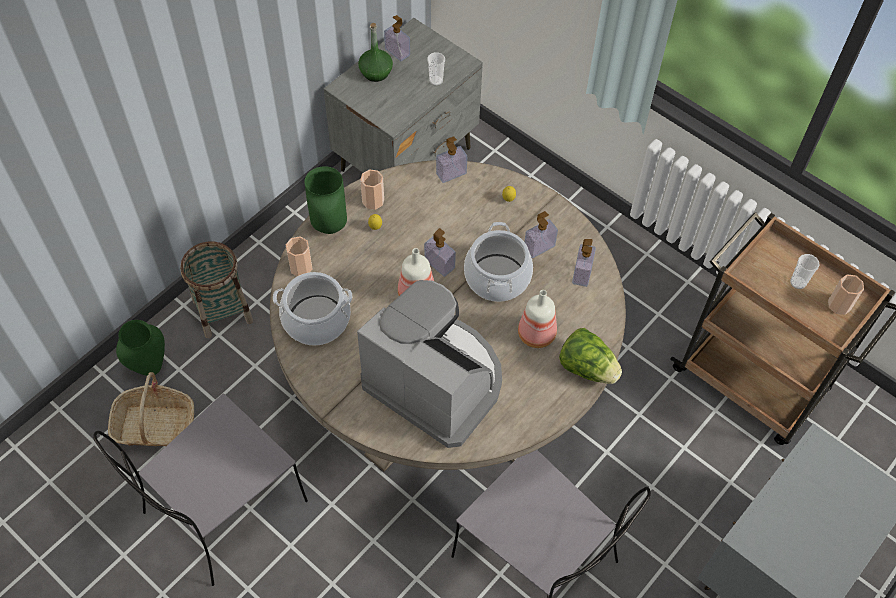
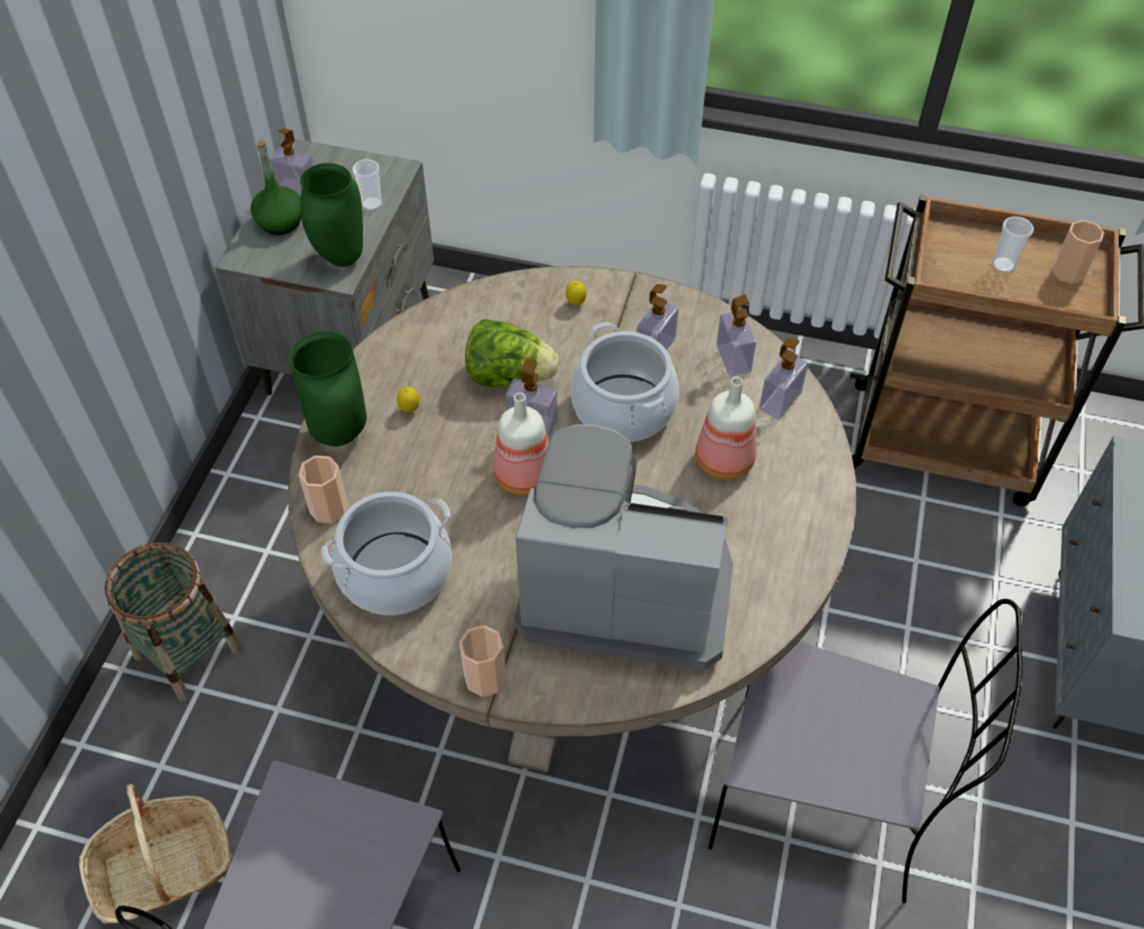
camera: 25 degrees left, 5 degrees down
green vase [116,320,165,376] -> green vase moved to [300,163,363,267]
cup [360,170,384,210] -> cup moved to [459,625,506,697]
soap dispenser [436,136,467,183] -> soap dispenser moved to [759,338,808,420]
lettuce [559,328,622,384] -> lettuce moved to [465,319,559,387]

